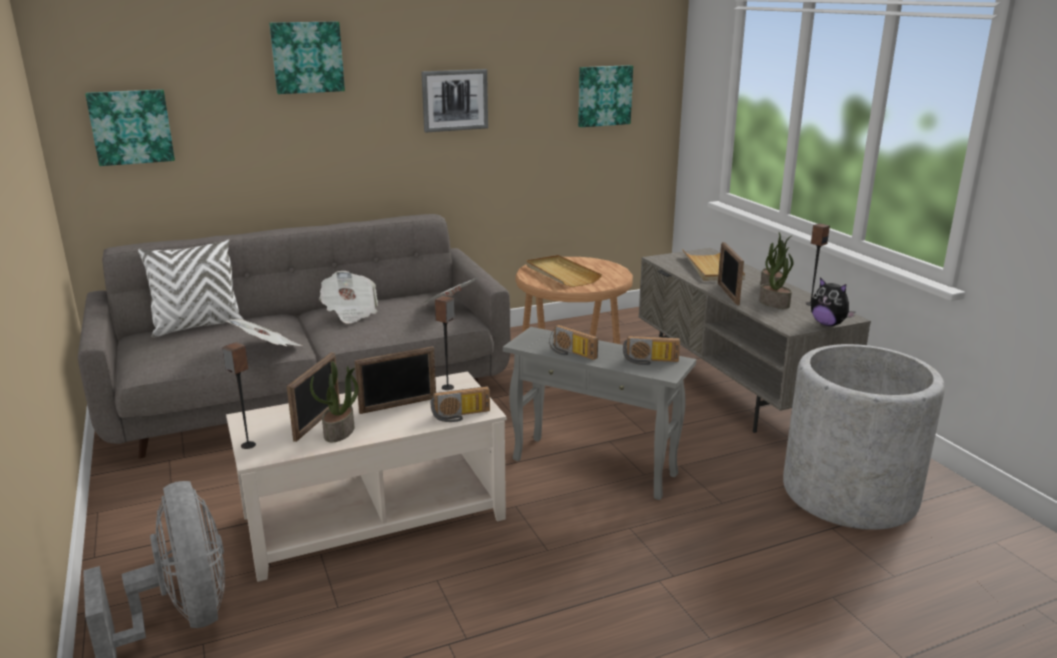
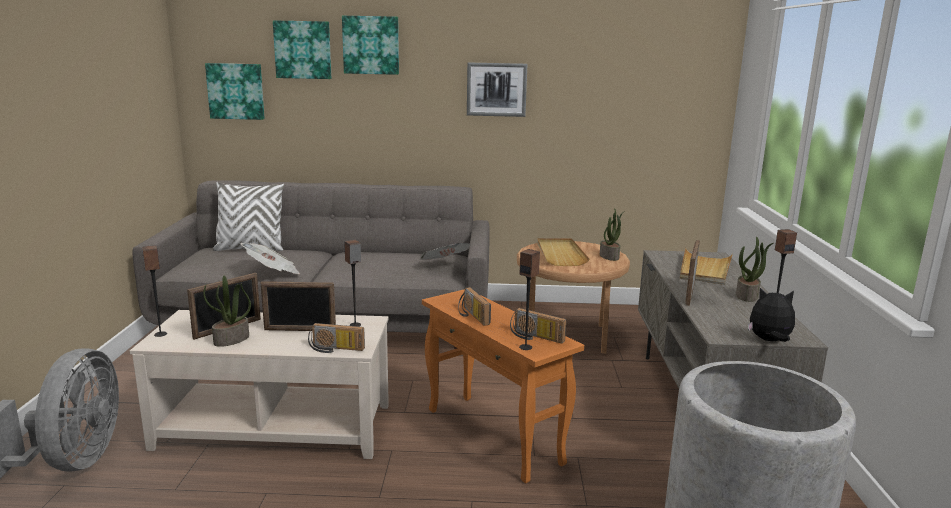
camera: 25 degrees right, 5 degrees down
newspaper [319,271,378,324] -> none
grey side table [503,327,696,500] -> orange side table [422,289,584,484]
picture [578,65,633,127] -> picture moved to [273,20,331,79]
potted plant [759,246,794,309] -> potted plant moved to [600,208,625,261]
plush toy [811,277,855,326] -> plush toy turned 120 degrees clockwise [748,288,795,342]
none -> speaker [519,249,540,350]

